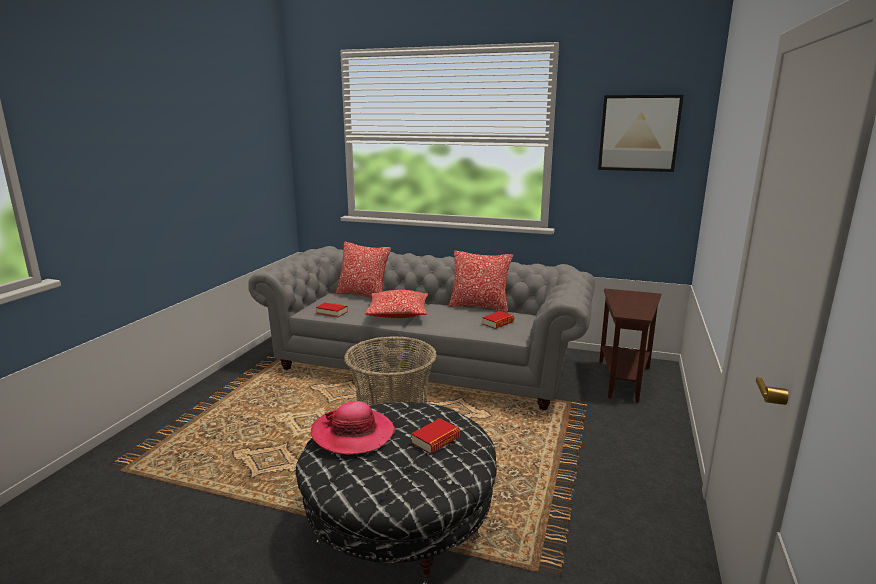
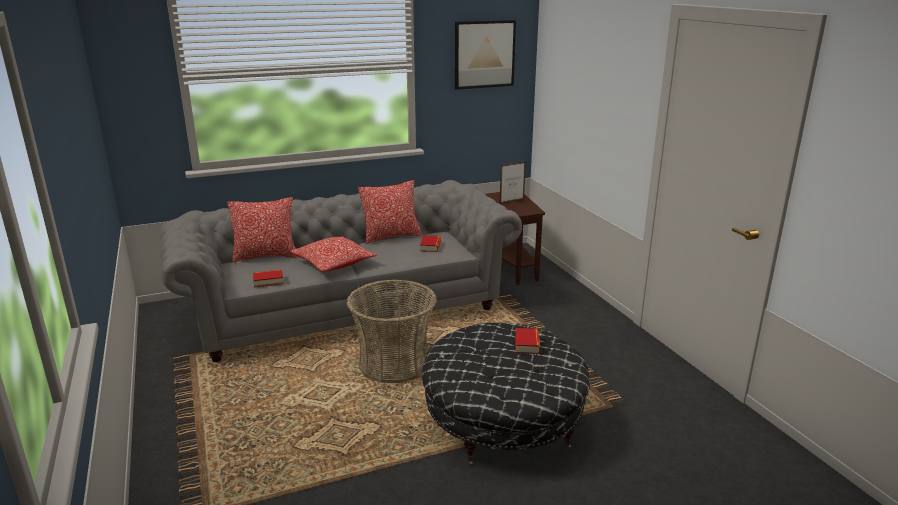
camera: 40 degrees left, 5 degrees up
hat [311,401,395,455] -> none
none -> picture frame [500,161,526,204]

